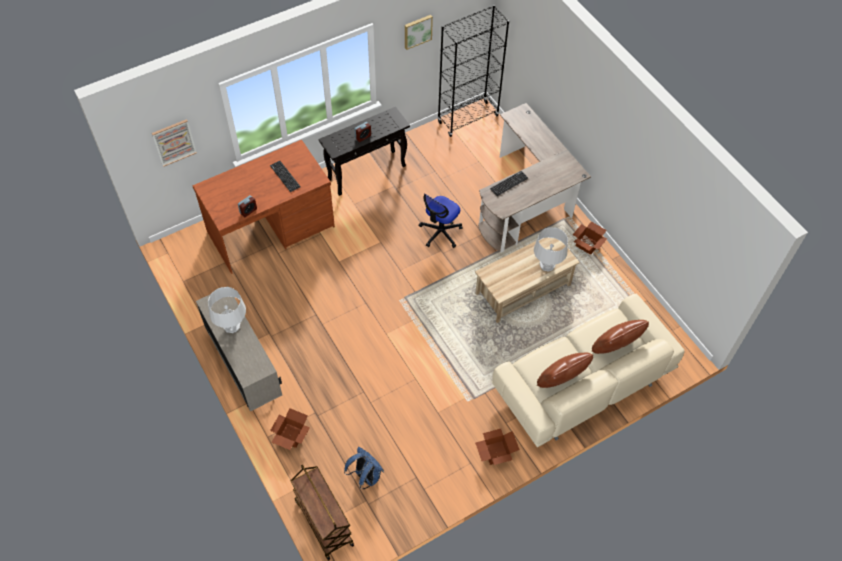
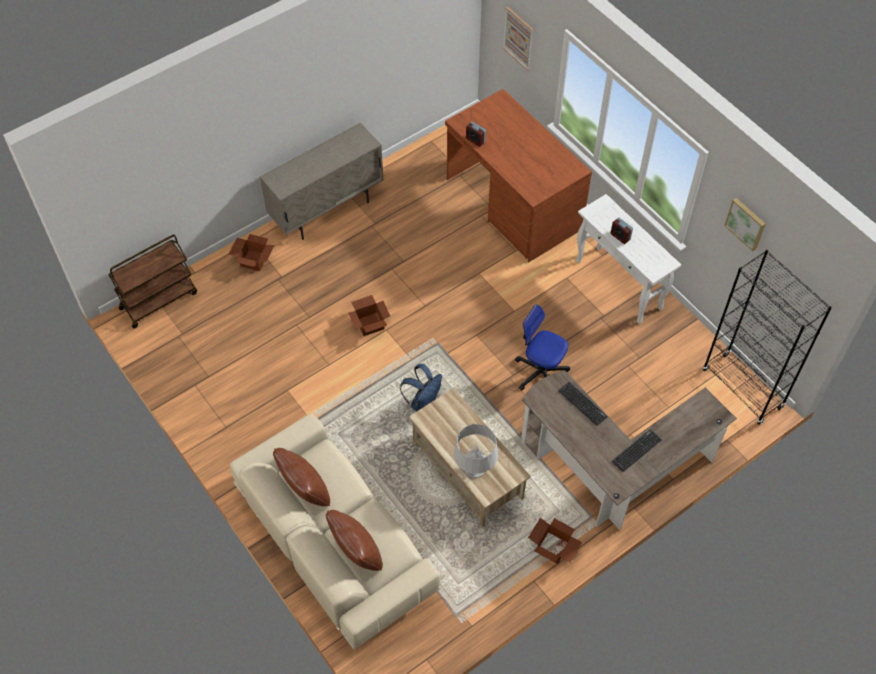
camera: 85 degrees right, 0 degrees up
grey table lamp [208,287,246,333] -> none
keyboard [270,161,301,192] -> keyboard moved to [612,429,662,472]
black console table [319,107,410,196] -> white console table [576,194,681,324]
blue backpack [344,447,384,489] -> blue backpack moved to [400,364,442,411]
cardboard box [475,429,520,465] -> cardboard box moved to [348,295,390,336]

